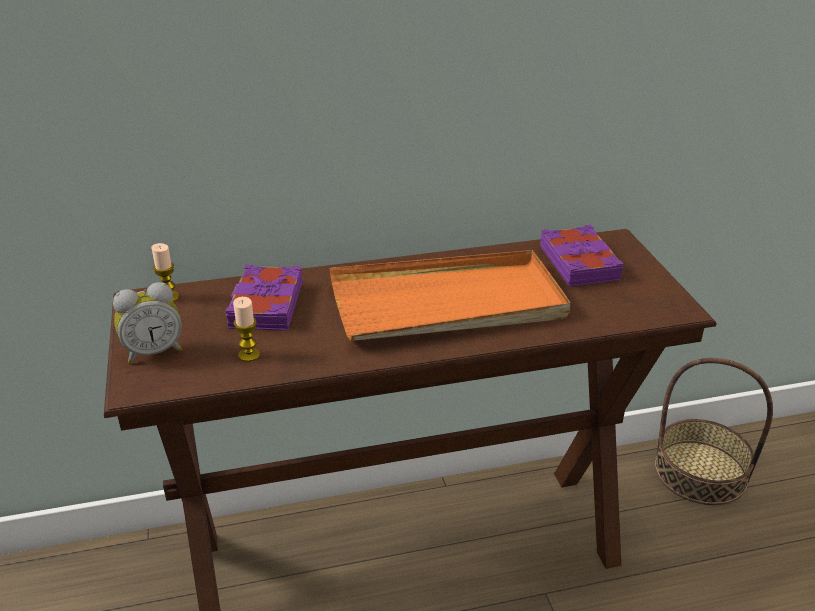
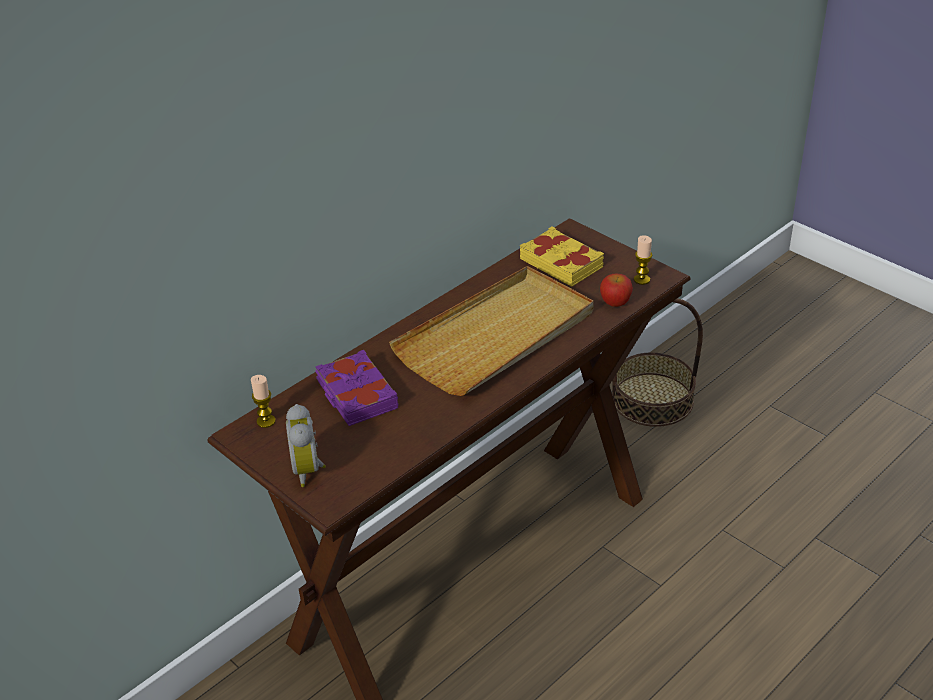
camera: 30 degrees left, 5 degrees up
alarm clock [113,282,182,364] -> alarm clock turned 135 degrees clockwise [286,404,326,487]
candle [233,297,260,362] -> candle moved to [634,235,652,285]
orange tray [330,250,571,341] -> beige tray [389,266,594,396]
purple book [540,225,623,287] -> yellow book [520,227,604,287]
none -> apple [600,274,633,307]

